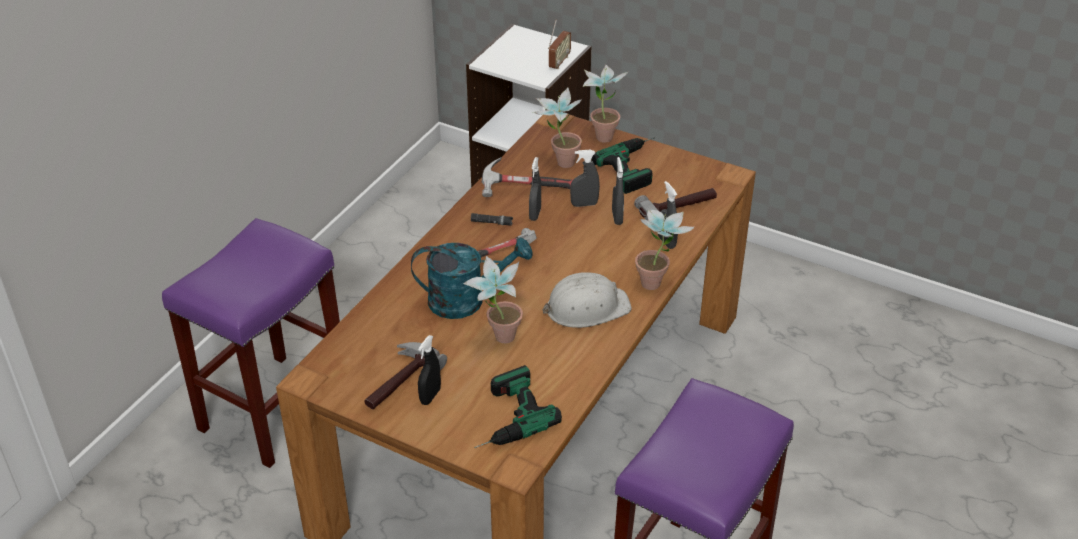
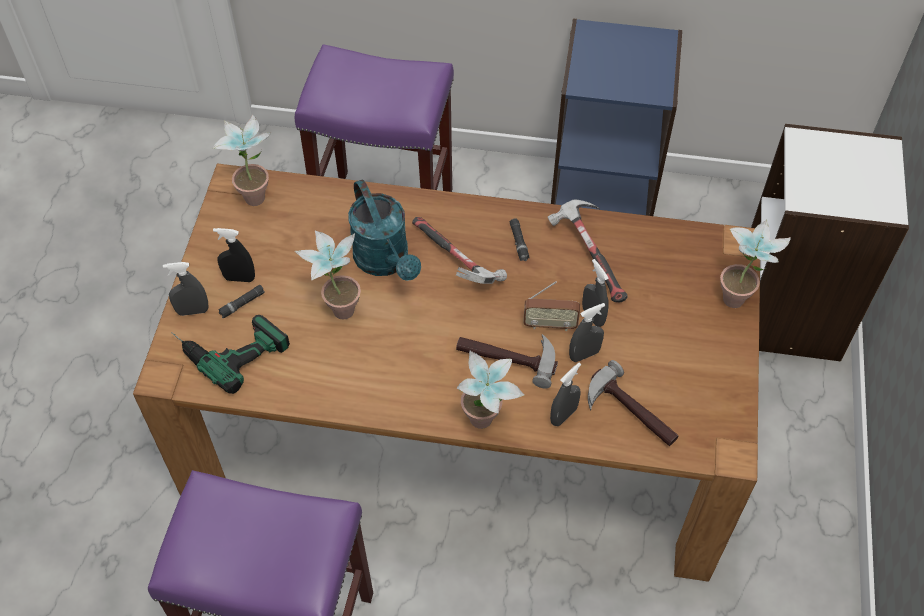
camera: 70 degrees right, 15 degrees up
hammer [365,342,447,409] -> hammer moved to [456,334,558,389]
grey spray bottle [529,157,541,221] -> grey spray bottle moved to [163,262,209,316]
potted plant [533,87,582,168] -> potted plant moved to [213,115,272,206]
white hard hat [543,272,632,328] -> none
radio [548,20,571,69] -> radio moved to [523,281,580,331]
power drill [591,137,655,194] -> none
none -> black flashlight [218,285,265,318]
none -> blue bookcase [551,19,682,216]

